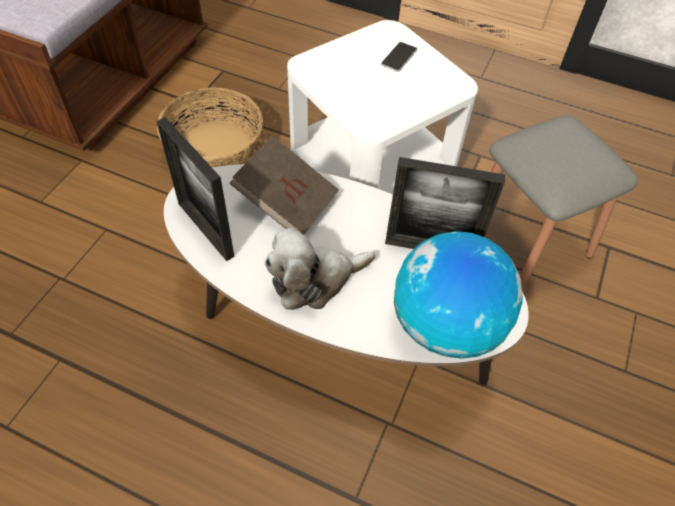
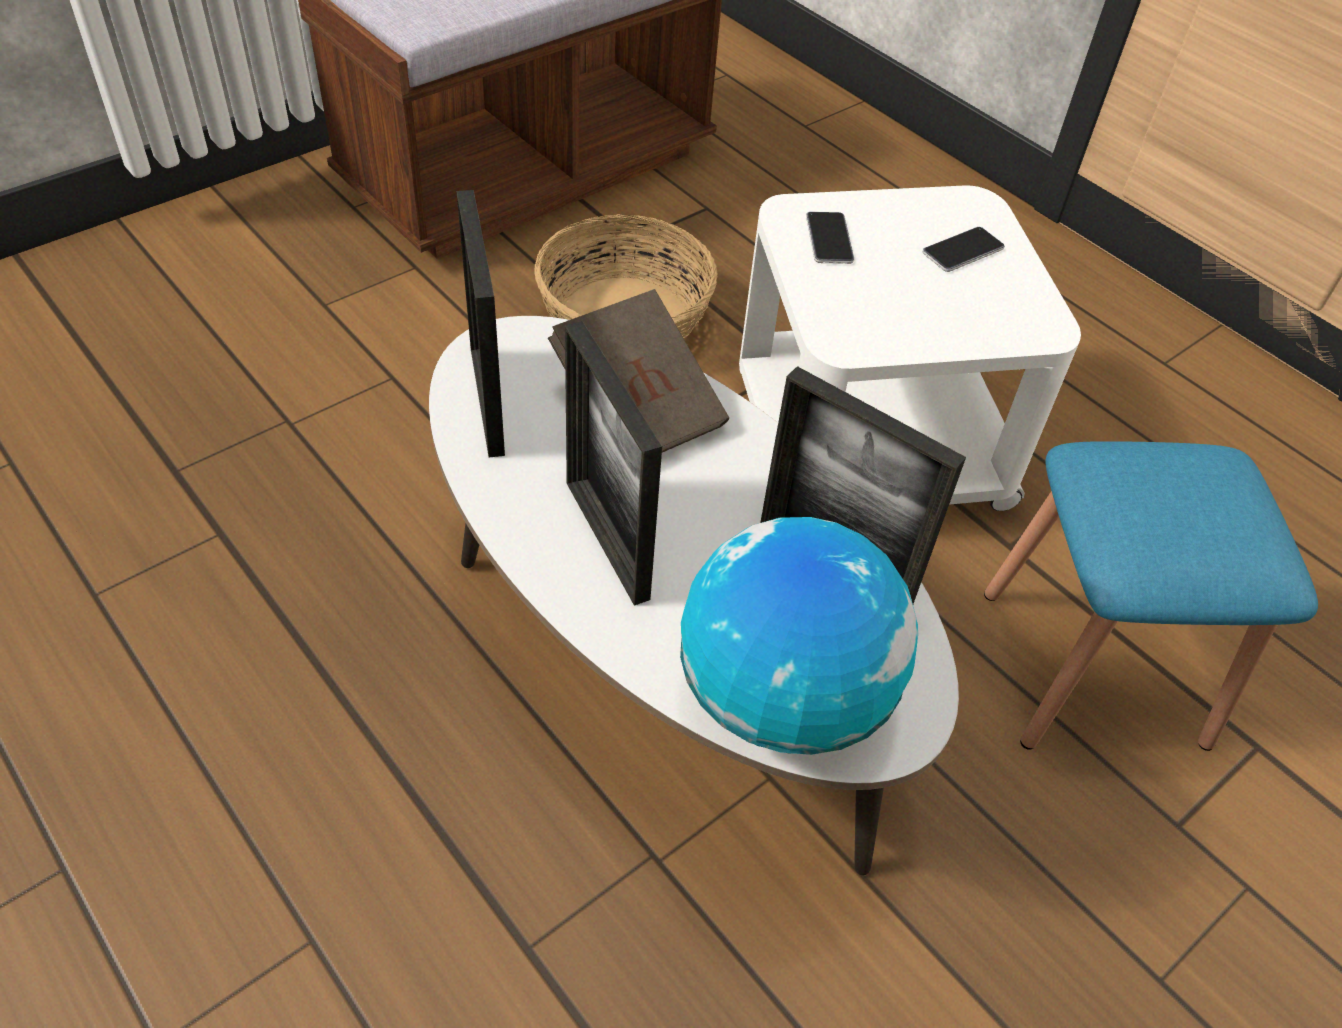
camera: 25 degrees right, 5 degrees down
plush toy [264,228,375,310] -> picture frame [565,321,662,606]
grey stool [489,115,638,291] -> blue stool [984,441,1318,751]
none -> phone [806,212,854,264]

